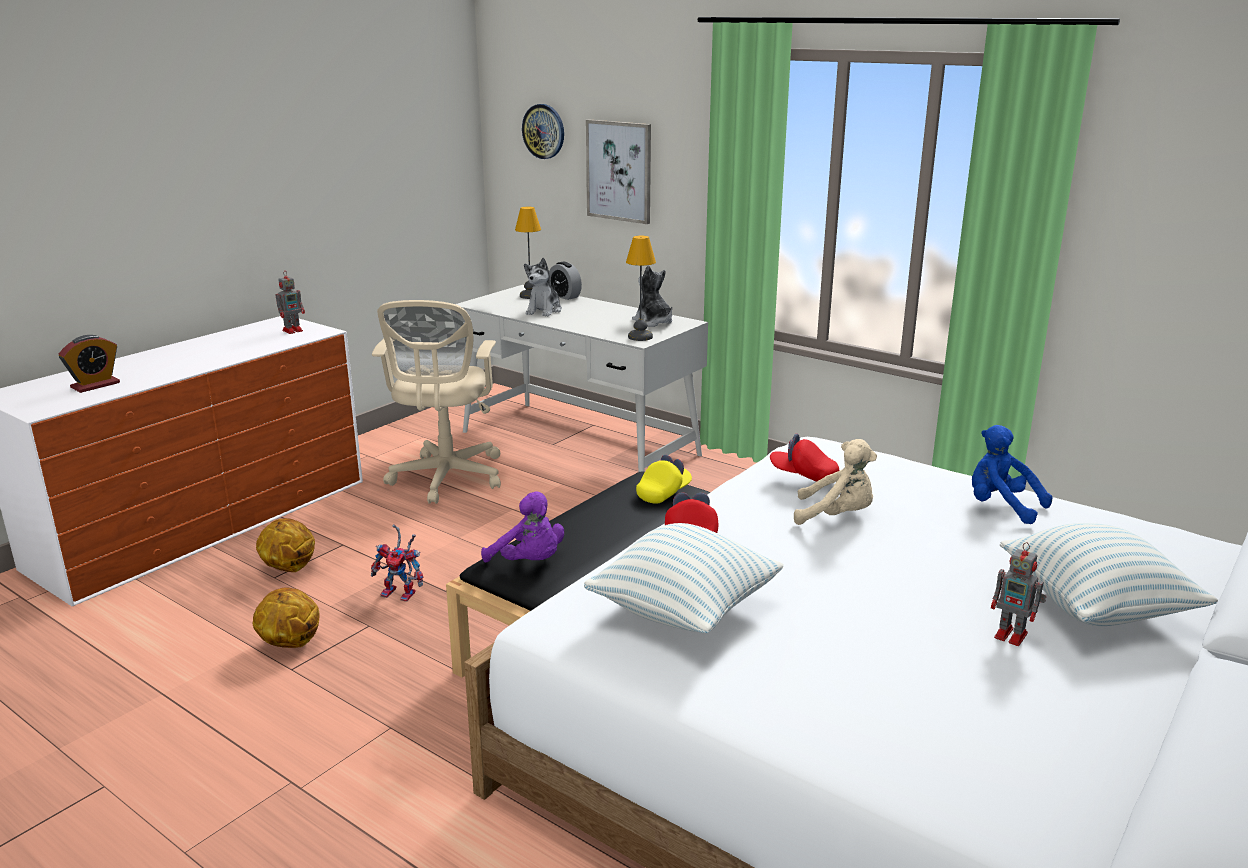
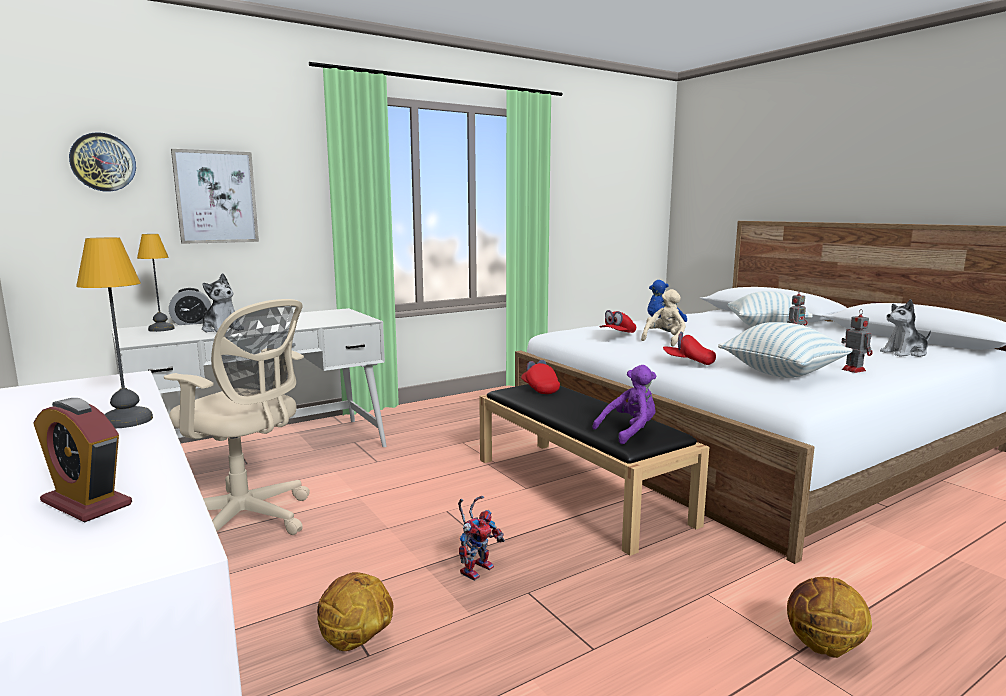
camera: 70 degrees left, 10 degrees down
alarm clock [58,335,120,393] -> alarm clock turned 150 degrees clockwise [34,398,132,522]
basketball [253,587,320,648] -> basketball moved to [787,577,872,658]
toy robot [276,272,305,334] -> toy robot moved to [841,309,873,373]
table lamp [626,236,656,341] -> table lamp moved to [76,237,153,428]
plush toy [632,265,672,327] -> plush toy moved to [880,299,931,357]
yellow cap [636,455,692,504] -> red cap [521,360,560,394]

